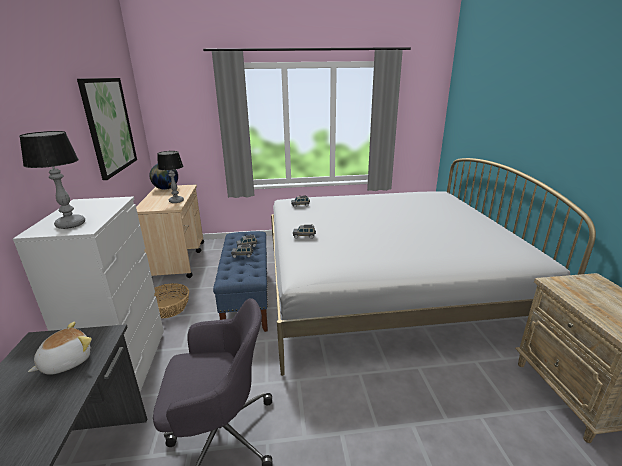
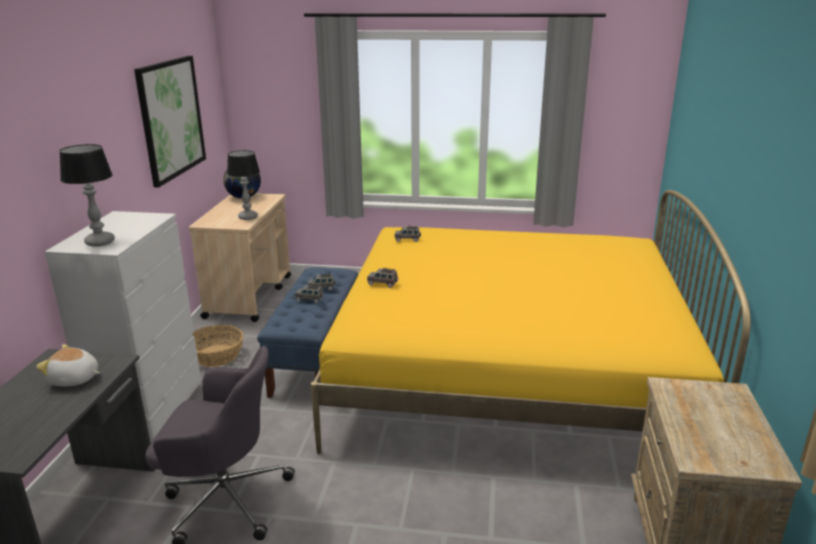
camera: 15 degrees right, 0 degrees up
plush toy [28,322,92,375] -> plush toy turned 135 degrees counterclockwise [36,344,100,387]
white bed [271,158,596,376] -> yellow bed [311,190,751,454]

